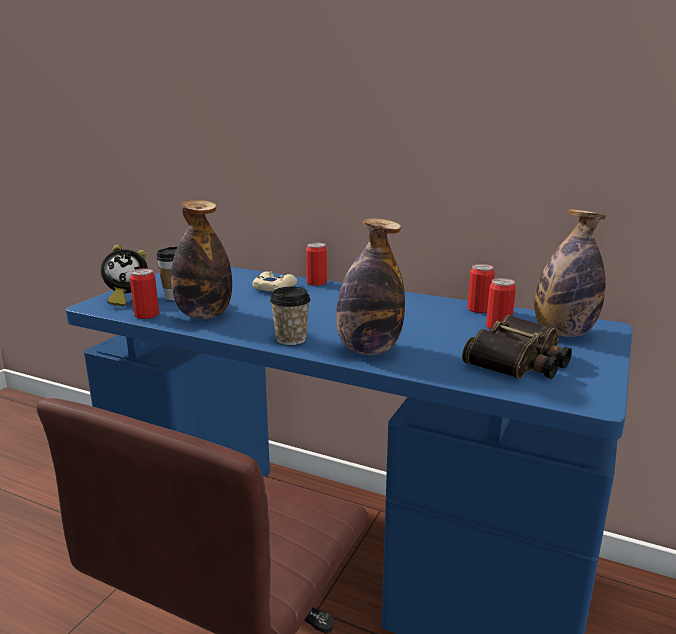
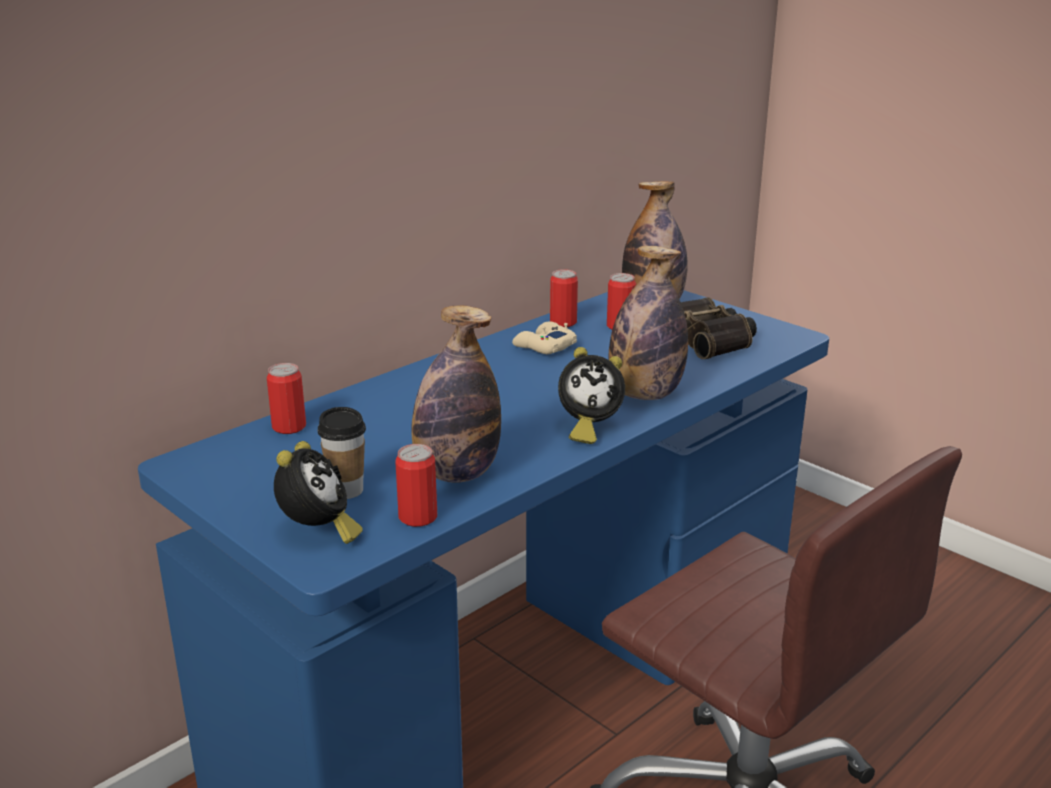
camera: 70 degrees left, 5 degrees up
beige game controller [253,271,297,291] -> beige game controller moved to [512,321,577,354]
cup [270,287,311,345] -> alarm clock [558,347,625,444]
can [306,243,327,286] -> can moved to [267,363,306,434]

